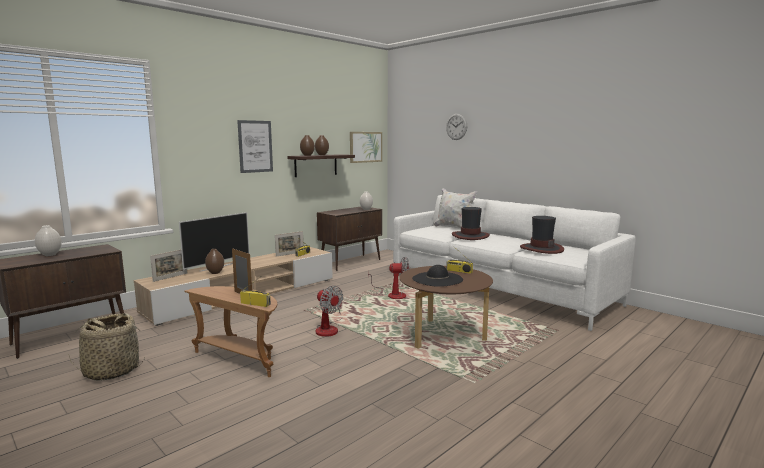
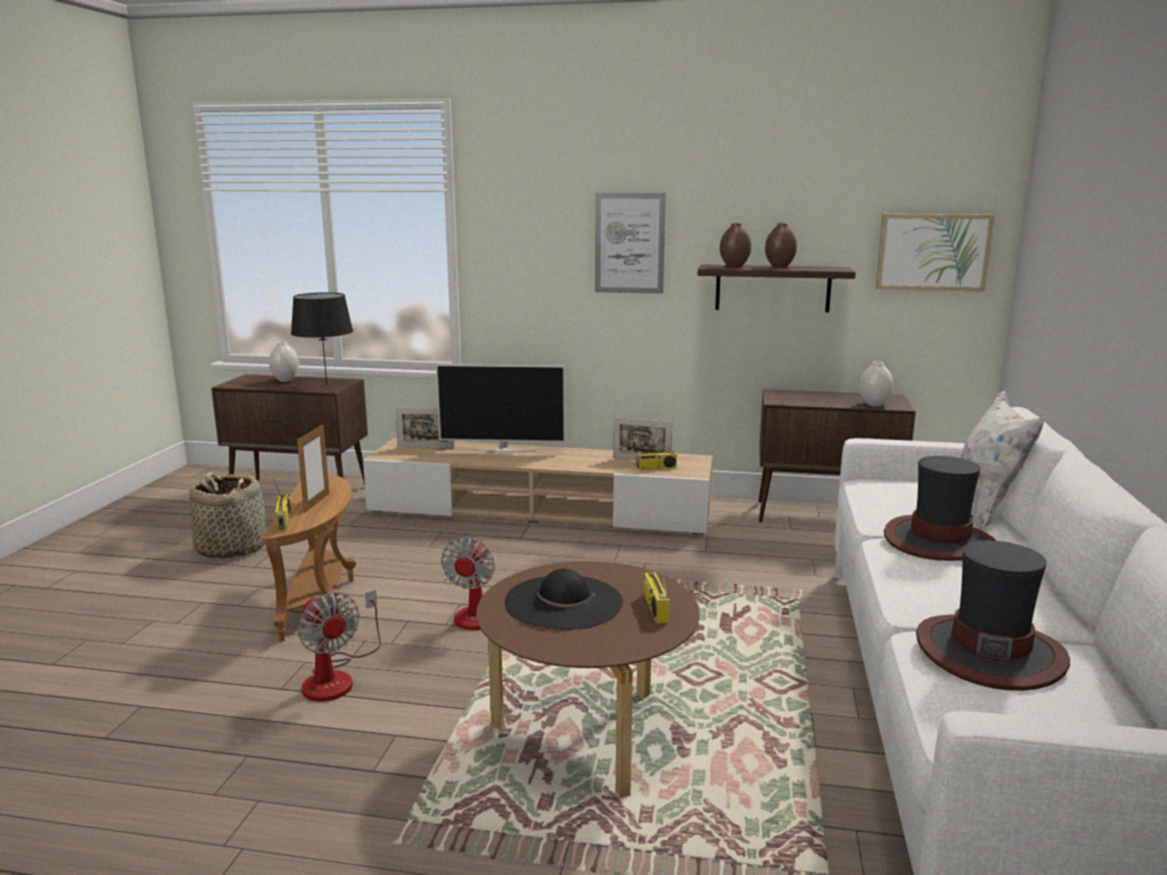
camera: 55 degrees right, 5 degrees up
brown vase [205,249,224,274] -> none
fan [368,257,410,299] -> fan moved to [298,590,381,702]
wall clock [446,114,467,140] -> none
none -> black table lamp [291,293,353,386]

